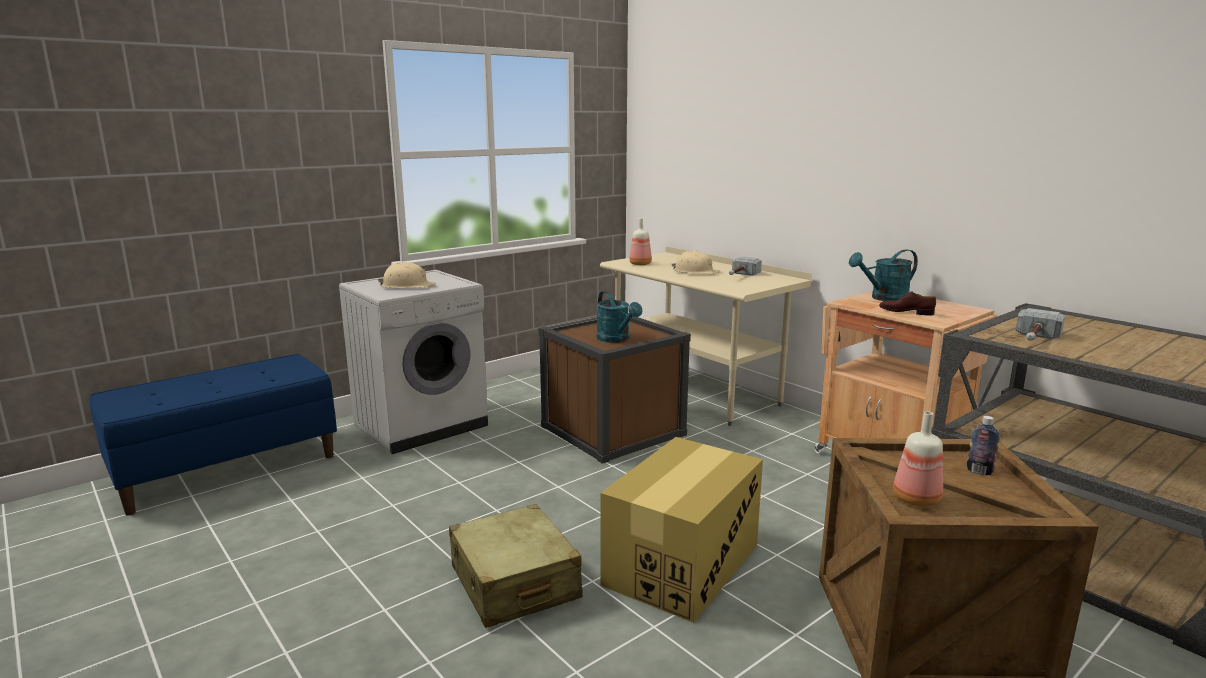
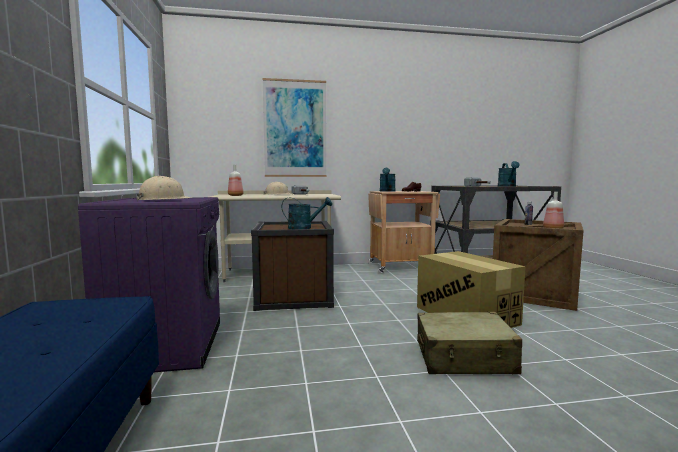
camera: 60 degrees left, 10 degrees down
white washing machine [339,270,488,454] -> purple washing machine [78,197,220,372]
none -> picture [263,78,327,177]
none -> turquoise watering can [498,161,520,187]

